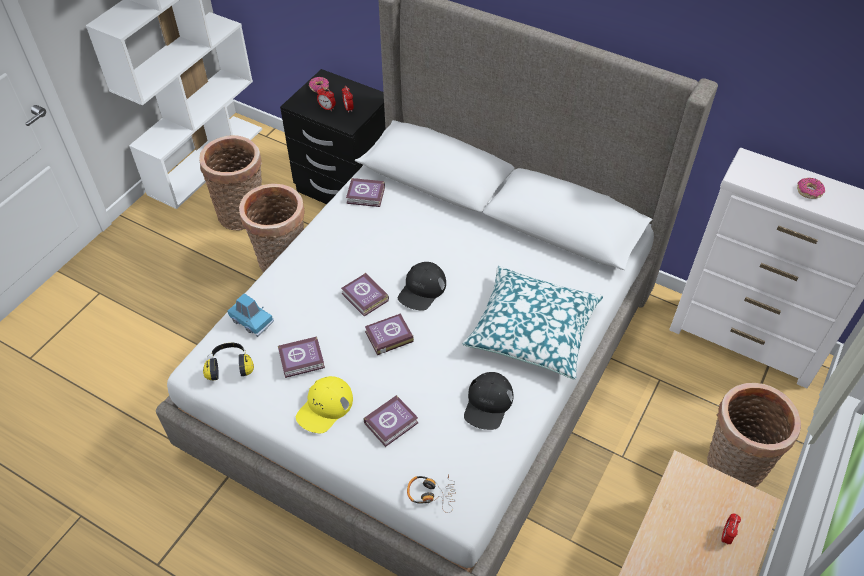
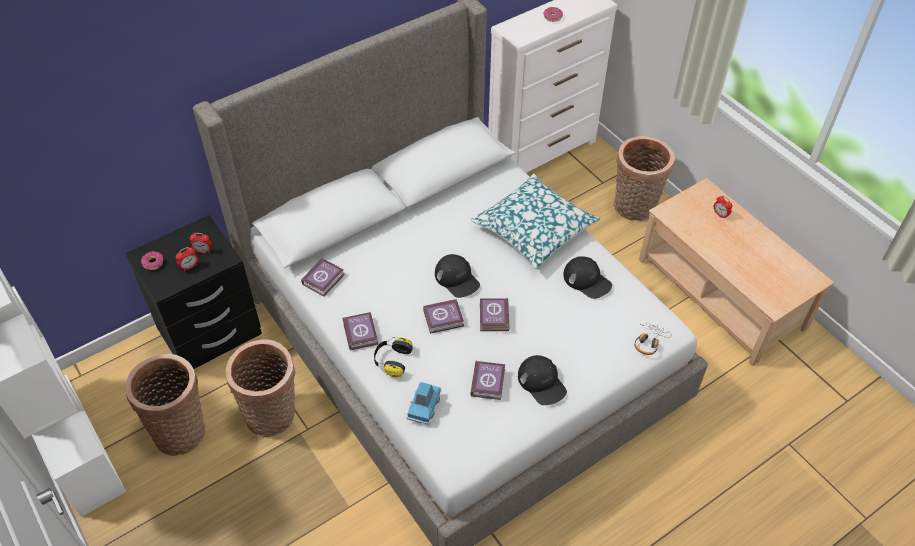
camera: 65 degrees left, 0 degrees up
headphones [203,343,254,380] -> headphones moved to [374,337,413,377]
blue toy car [228,293,274,337] -> blue toy car turned 135 degrees clockwise [407,382,441,424]
yellow cap [296,376,353,433] -> black cap [518,355,567,405]
book [364,395,418,447] -> book moved to [343,312,378,350]

